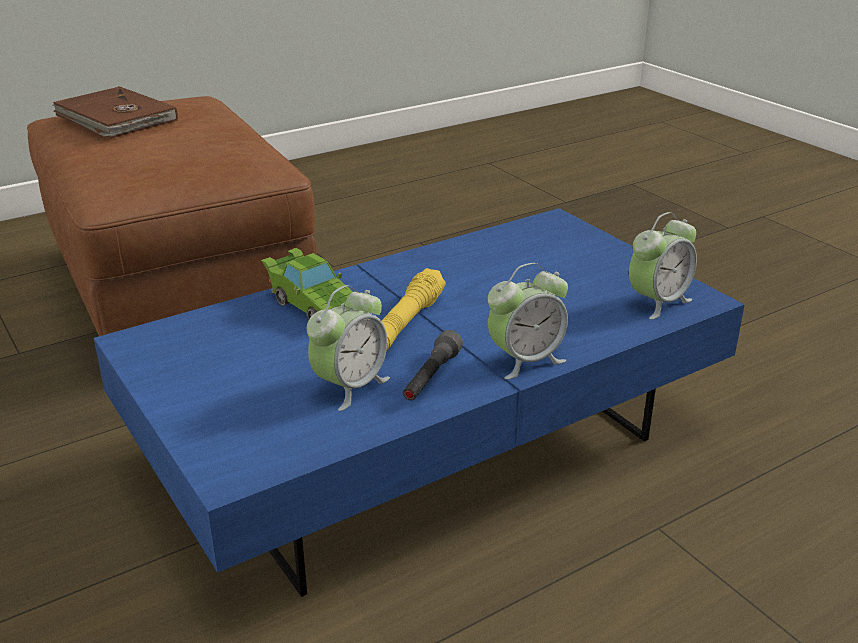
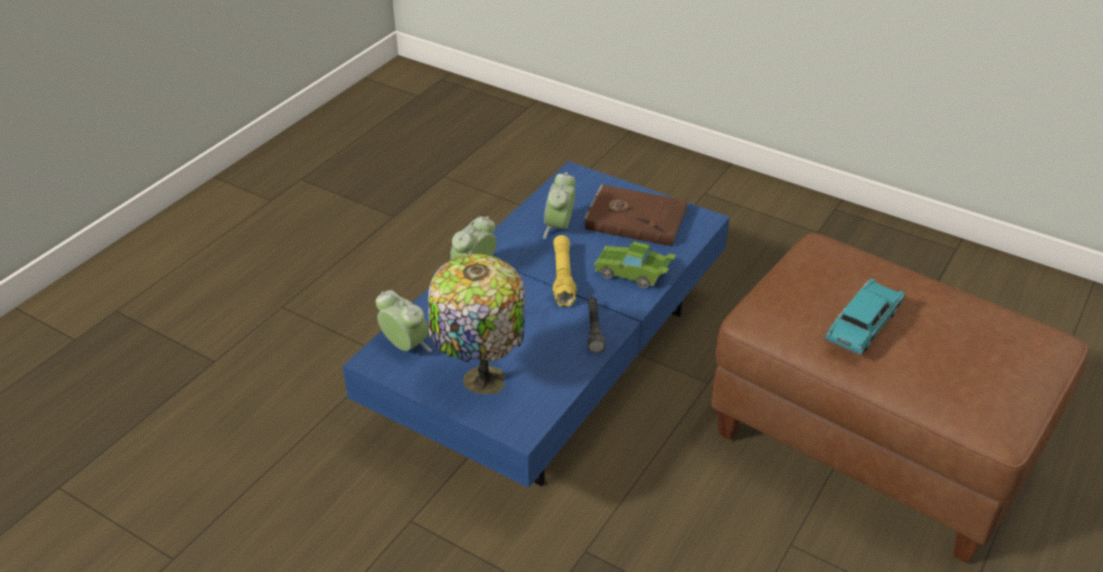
camera: 155 degrees right, 10 degrees up
brown book [52,86,178,139] -> brown book moved to [584,185,688,246]
grey flashlight [403,330,463,400] -> grey flashlight moved to [587,297,605,353]
alarm clock [629,212,697,320] -> alarm clock turned 105 degrees clockwise [376,290,432,352]
none -> table lamp [428,254,526,394]
none -> turquoise toy car [825,279,905,356]

